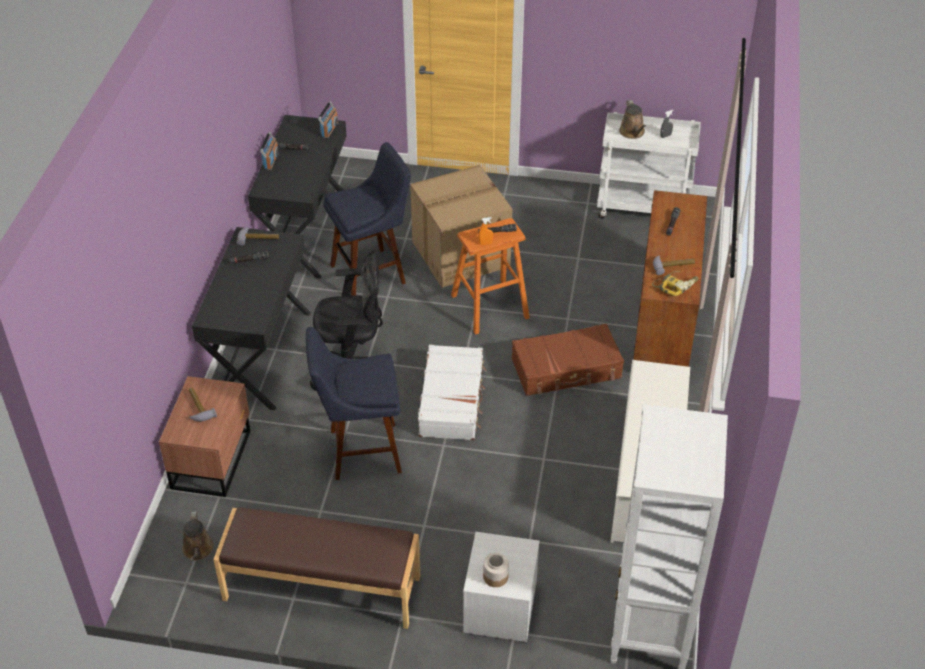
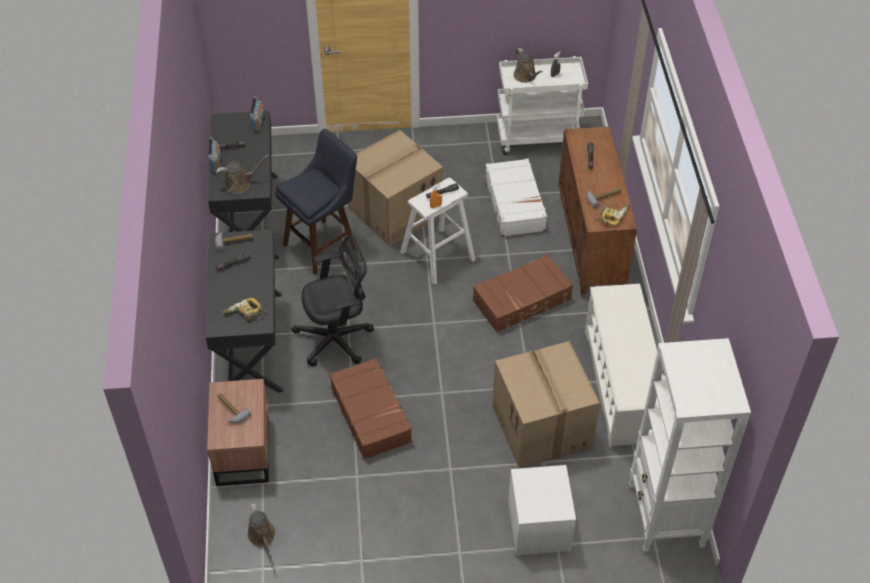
camera: 15 degrees left, 5 degrees up
brown bench [213,507,420,629] -> none
blue stool [306,327,402,480] -> brown suitcase [329,358,412,460]
white suitcase [418,344,487,441] -> white suitcase moved to [485,159,548,237]
orange stool [451,218,530,335] -> white stool [400,178,475,285]
jar [483,553,509,587] -> none
none -> brown watering can [216,154,269,193]
none -> power drill [222,298,268,322]
none -> cardboard box [492,341,600,468]

